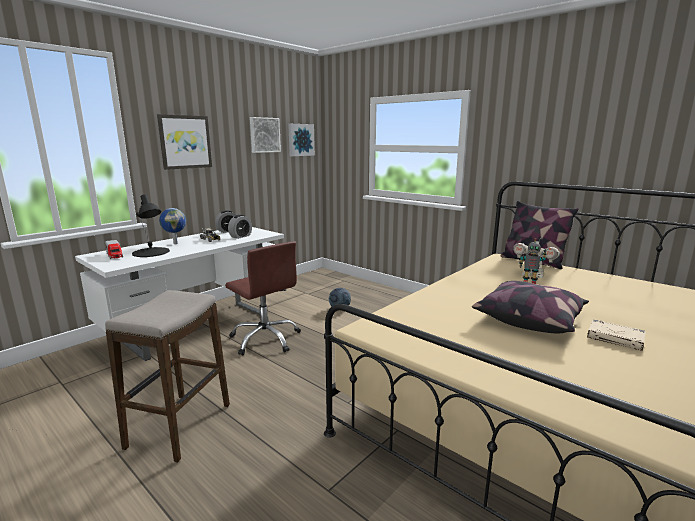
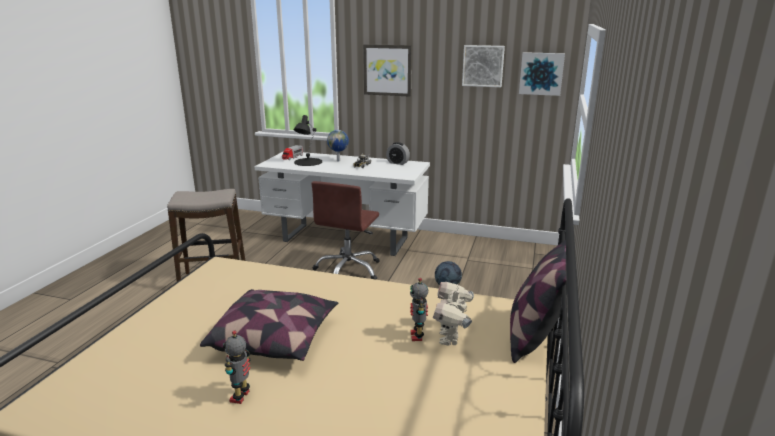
camera: 65 degrees right, 5 degrees up
alarm clock [228,215,252,239] -> none
beige book [587,319,646,351] -> toy robot [223,330,251,404]

